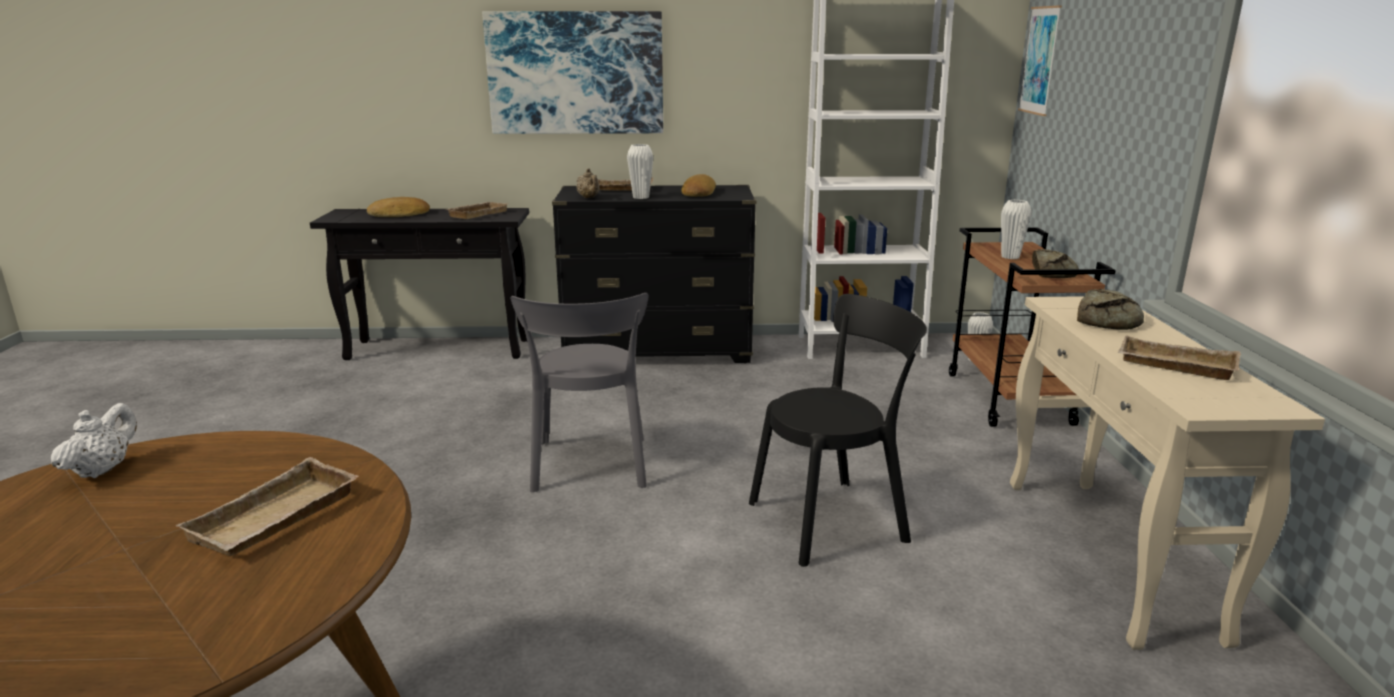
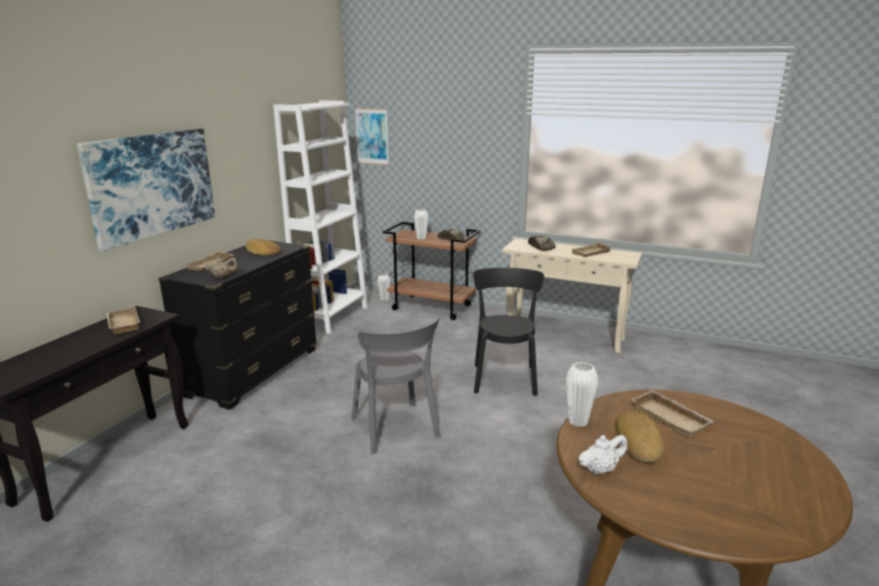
camera: 65 degrees left, 0 degrees up
white teapot [51,403,137,478] -> white teapot turned 120 degrees clockwise [578,435,628,475]
bread [367,197,430,217] -> bread moved to [615,410,664,462]
grey chair [511,293,648,492] -> grey chair turned 45 degrees clockwise [352,317,440,454]
white vase [627,144,653,199] -> white vase moved to [566,362,598,427]

